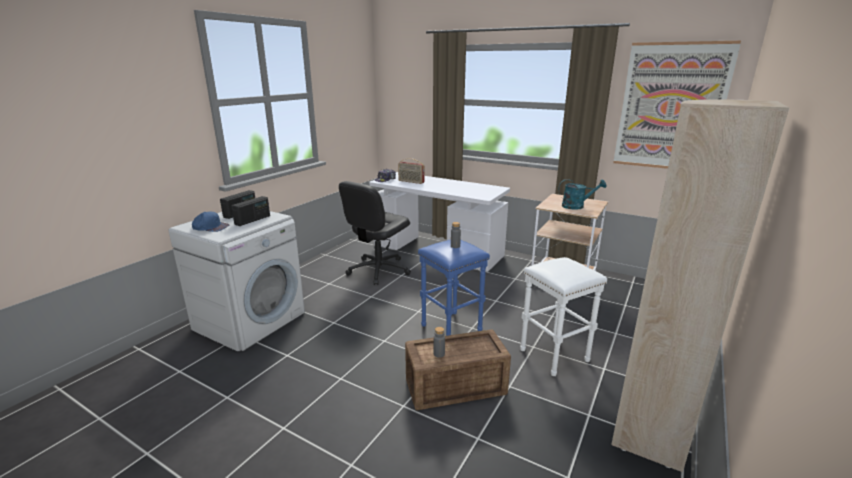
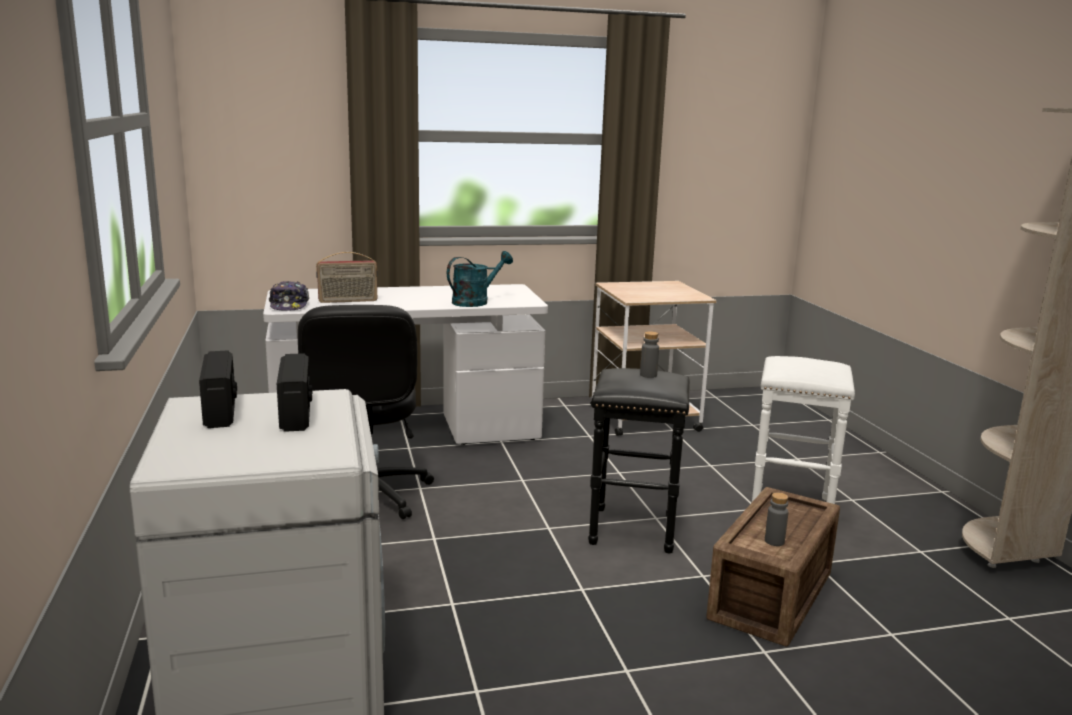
camera: 45 degrees left, 5 degrees down
blue cap [192,212,229,232] -> none
blue stool [418,240,490,336] -> black stool [588,368,690,553]
turquoise watering can [559,179,607,210] -> turquoise watering can moved to [447,251,513,307]
picture [613,41,741,169] -> none

